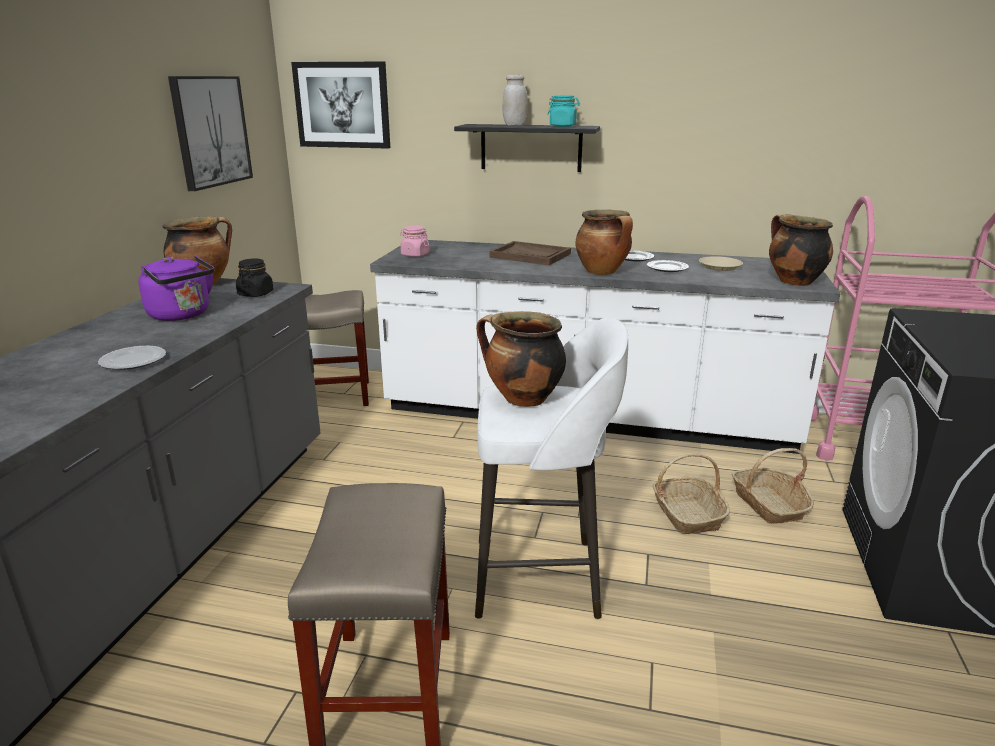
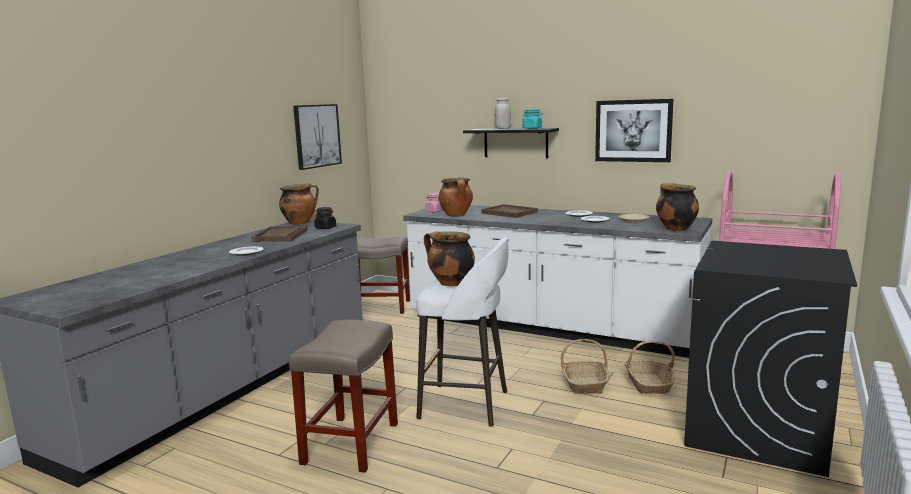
camera: 15 degrees right, 10 degrees down
purple kettle [138,255,214,321] -> brown tray [251,226,308,242]
picture [291,62,390,149] -> picture moved to [595,99,673,162]
cooking pot [575,210,633,275] -> cooking pot moved to [439,178,473,217]

